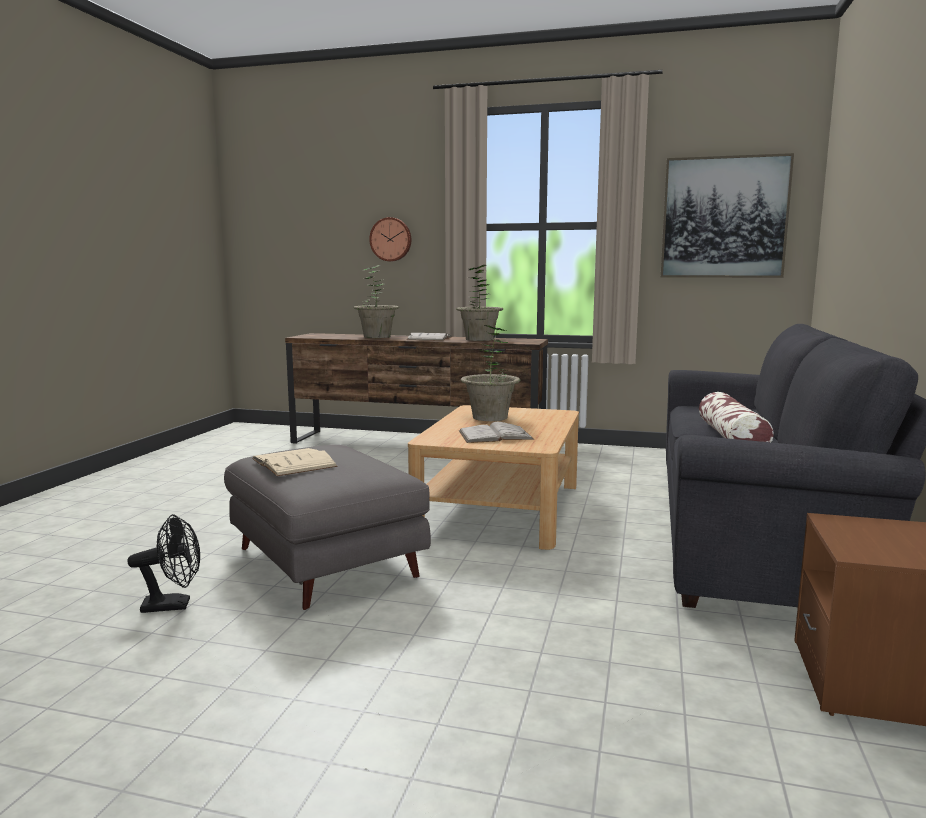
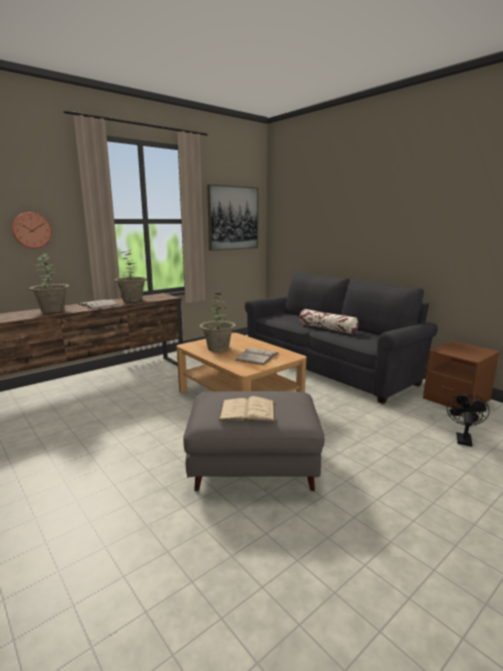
camera: 55 degrees left, 5 degrees up
black fan [127,514,200,613] -> black fan moved to [447,394,490,446]

